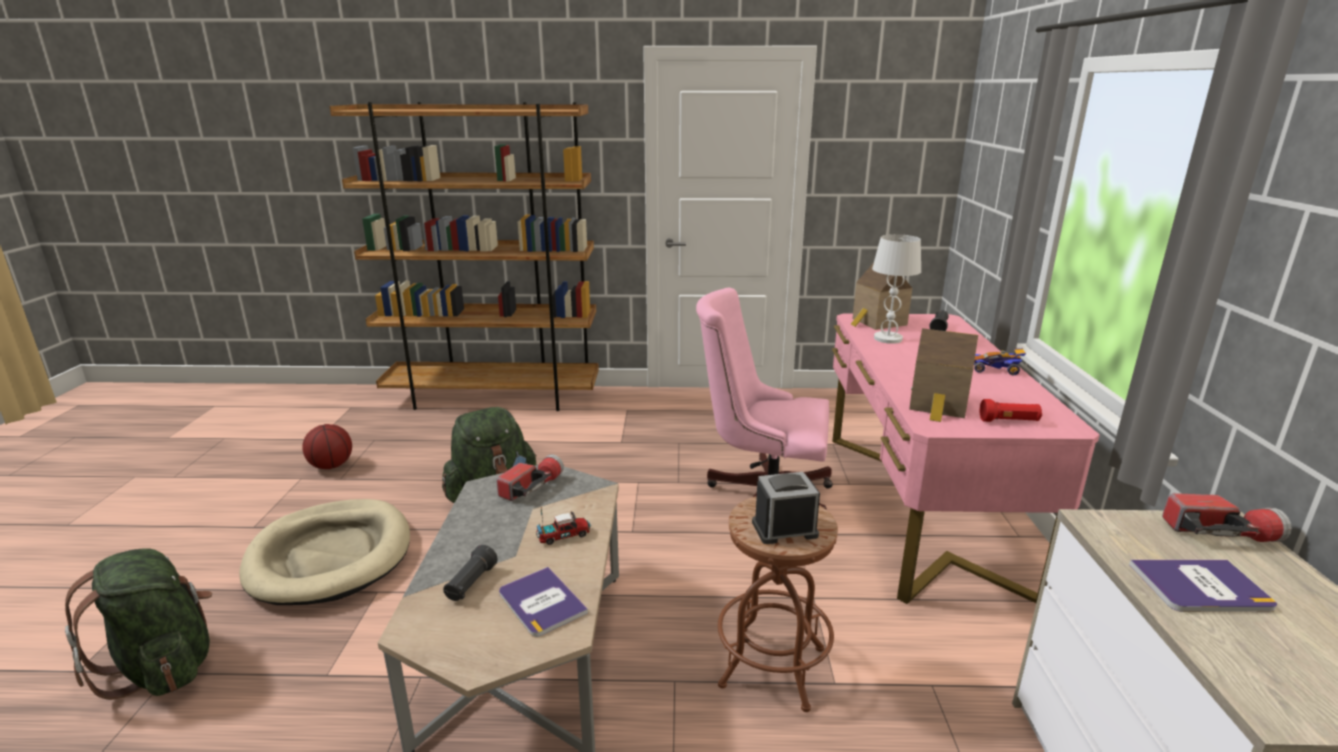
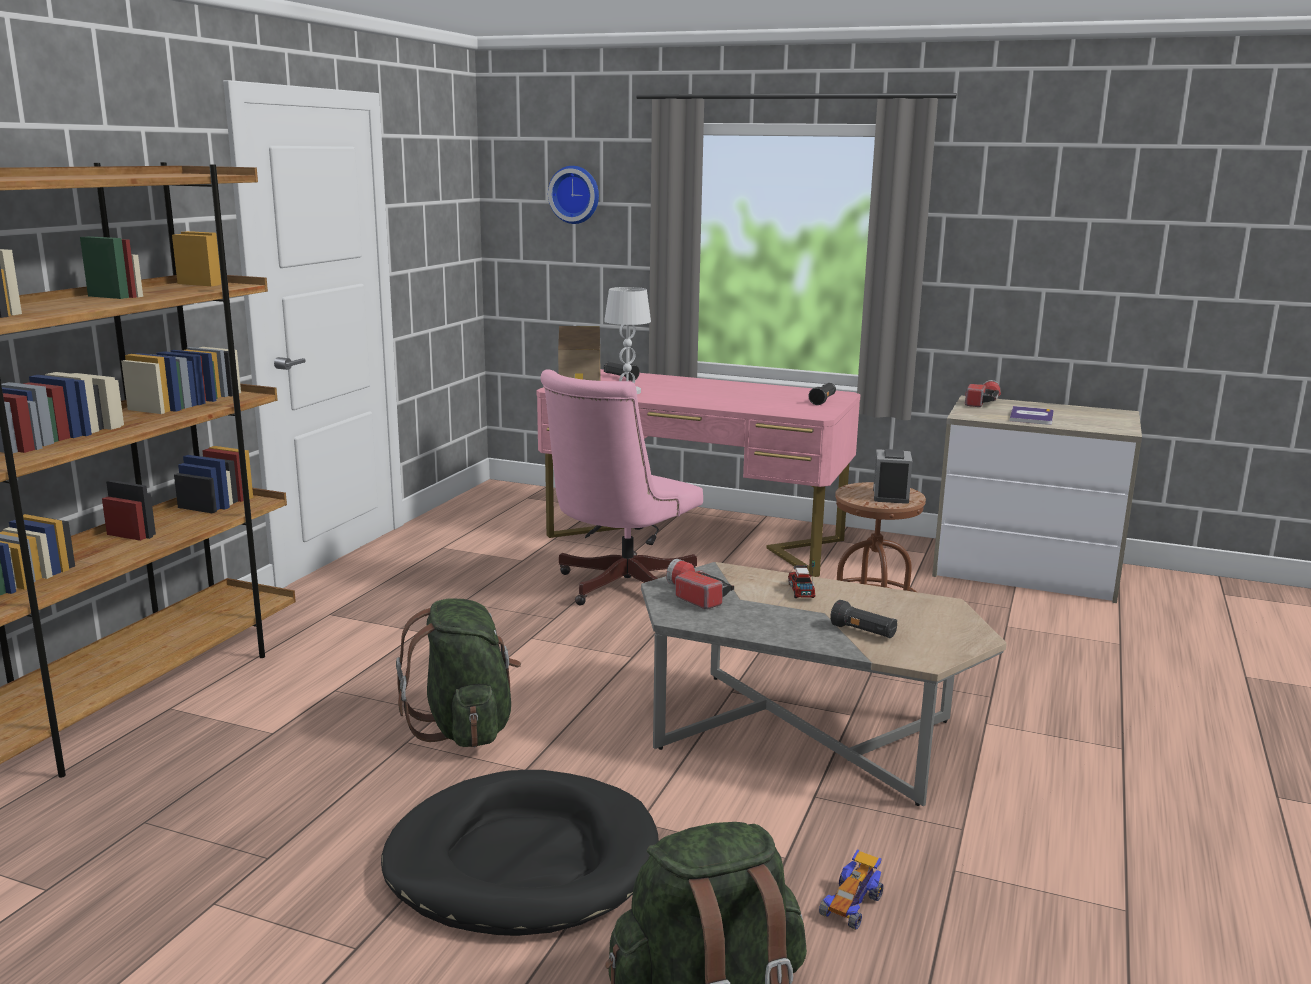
camera: 70 degrees left, 5 degrees down
beige dog bed [239,499,410,605] -> black dog bed [381,770,659,936]
basketball [302,424,352,469] -> none
book [499,567,588,637] -> none
toy house [909,328,978,422] -> none
toy car [974,348,1026,375] -> toy car moved to [819,849,884,930]
red flashlight [980,399,1042,422] -> black flashlight [809,383,836,405]
none -> wall clock [548,166,599,224]

